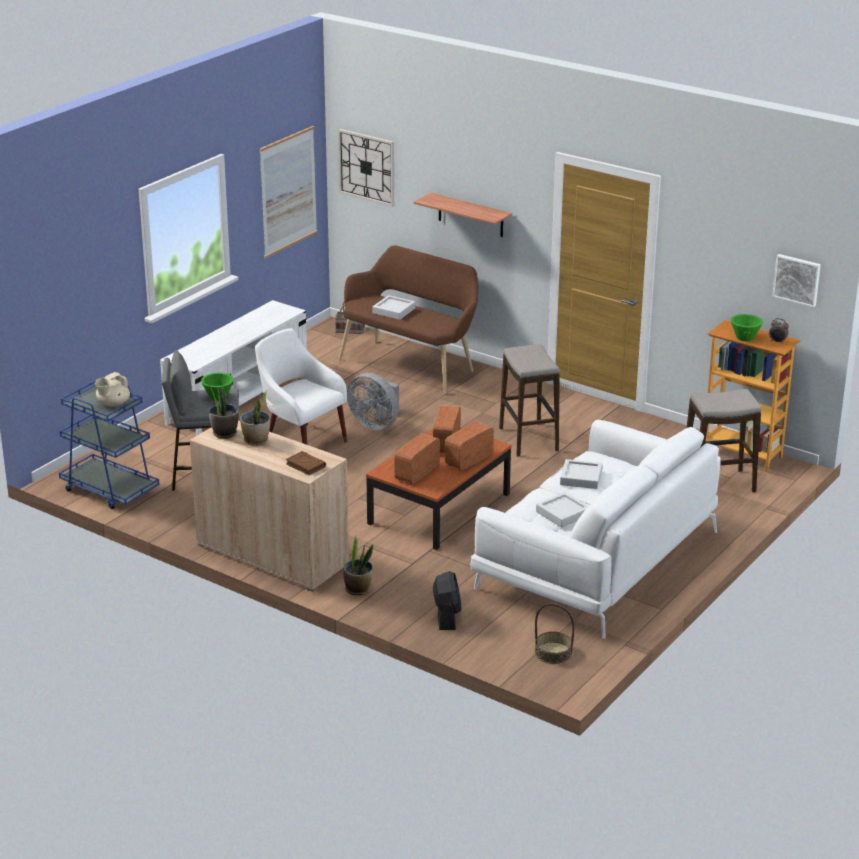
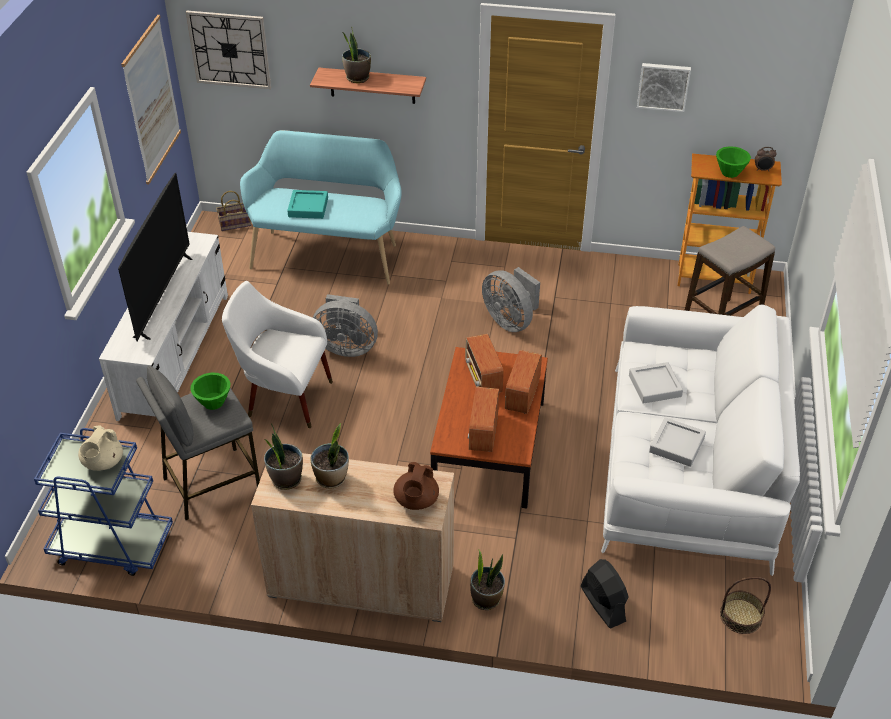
camera: 25 degrees left, 15 degrees up
brown book [286,451,326,475] -> brown teapot [393,462,439,510]
brown bench [338,245,478,395] -> turquoise bench [240,130,402,285]
grey tray [372,295,415,320] -> turquoise tray [287,190,328,219]
stool [499,344,560,457] -> grey fan [482,267,540,332]
picture [772,254,821,308] -> picture moved to [637,63,691,112]
none -> television [118,173,193,341]
none -> potted plant [342,26,371,83]

